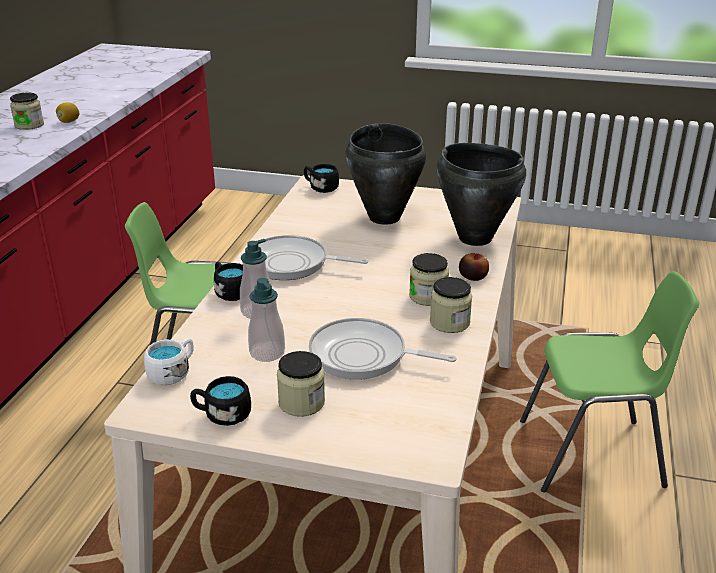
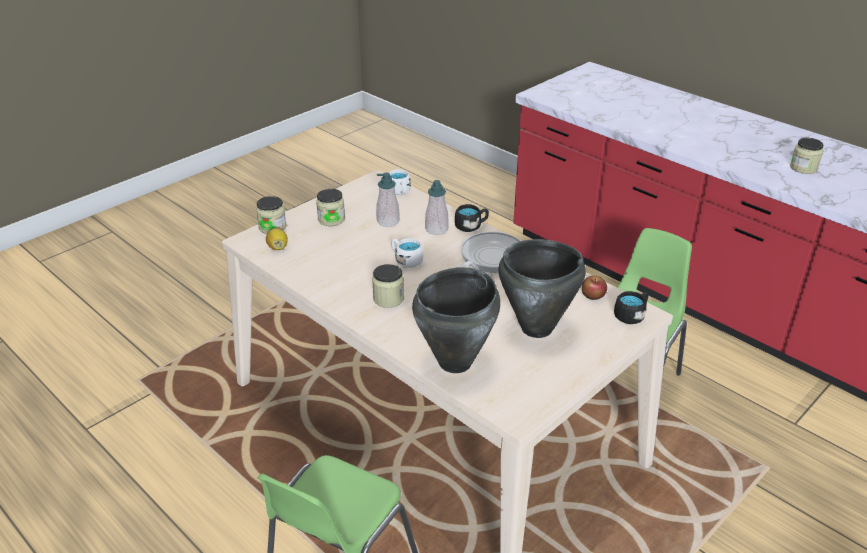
camera: 120 degrees right, 5 degrees up
lemon [56,102,79,123] -> lemon moved to [266,228,288,250]
black mug [190,376,251,426] -> none
frying pan [309,318,456,380] -> none
jar [430,277,472,333] -> jar moved to [256,196,287,234]
apple [459,253,489,281] -> apple moved to [582,275,607,300]
none -> white mug [391,238,424,268]

